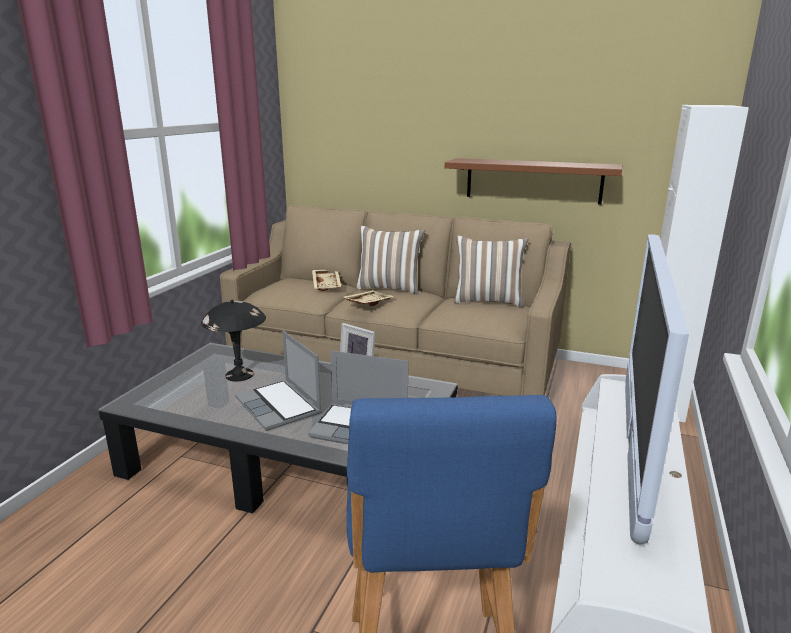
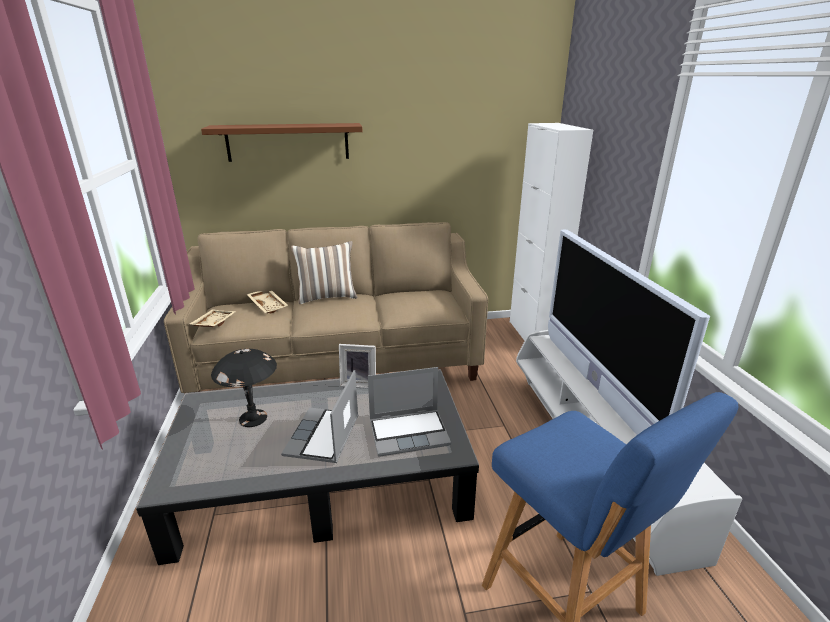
camera: 30 degrees left, 5 degrees up
laptop [235,331,322,431] -> laptop turned 75 degrees clockwise [281,370,358,463]
beige tray [343,290,394,306] -> beige tray moved to [189,309,237,327]
brown shelf [445,158,622,205] -> brown shelf moved to [201,123,363,162]
pillow [454,235,529,307] -> none

